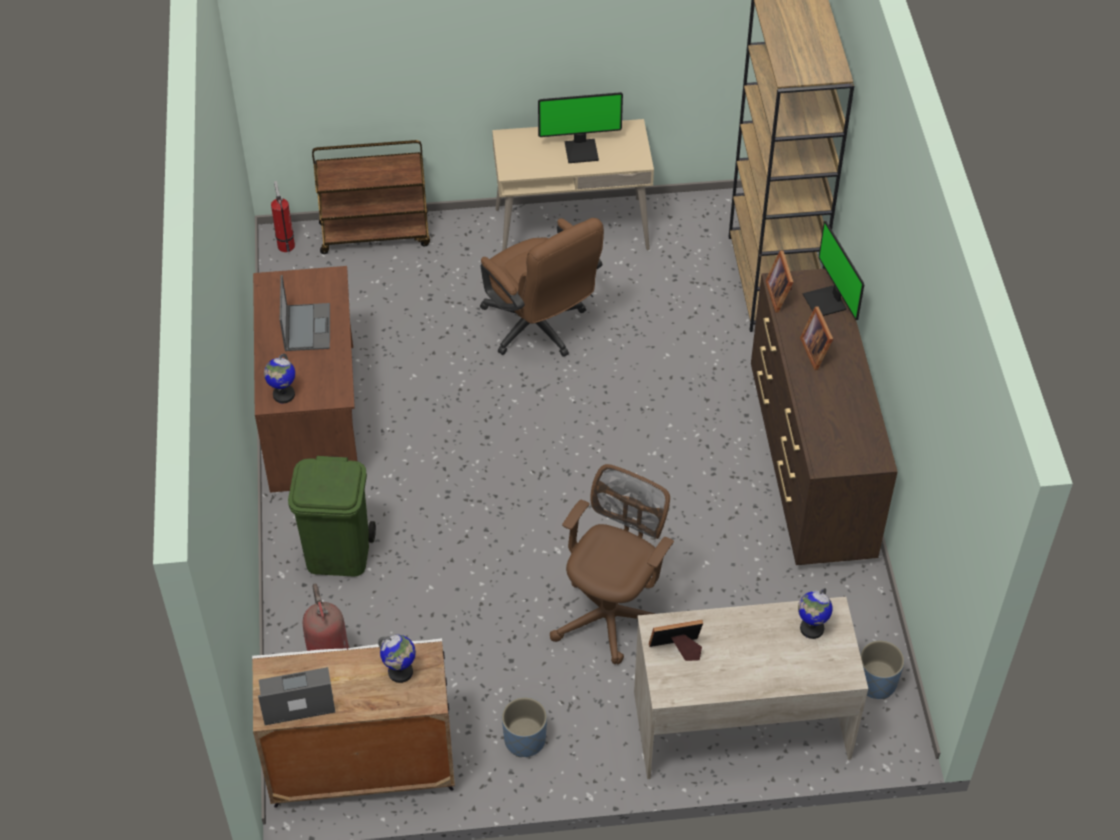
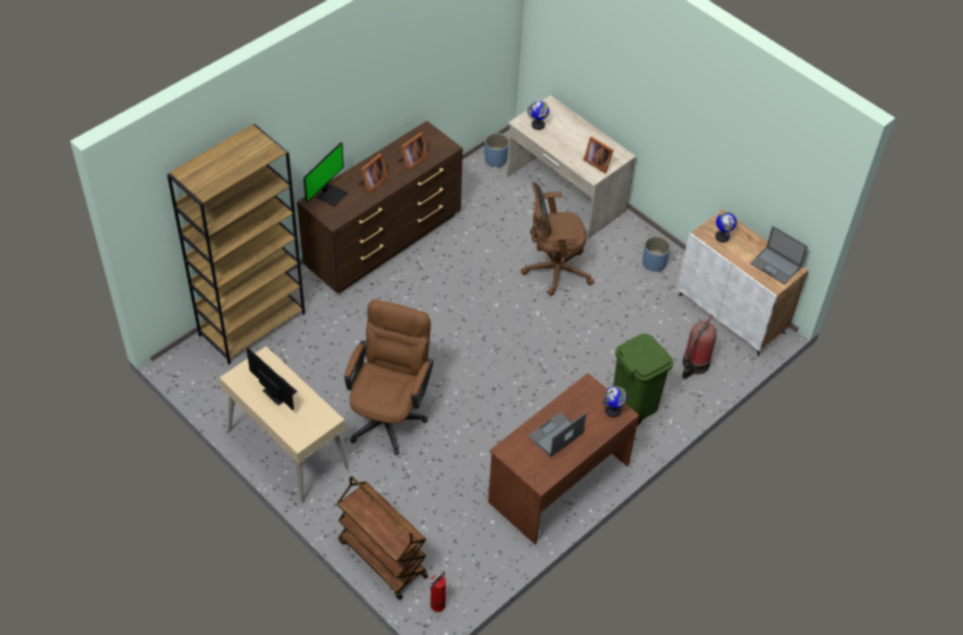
camera: 130 degrees left, 0 degrees up
picture frame [765,250,793,313] -> picture frame moved to [398,132,428,170]

